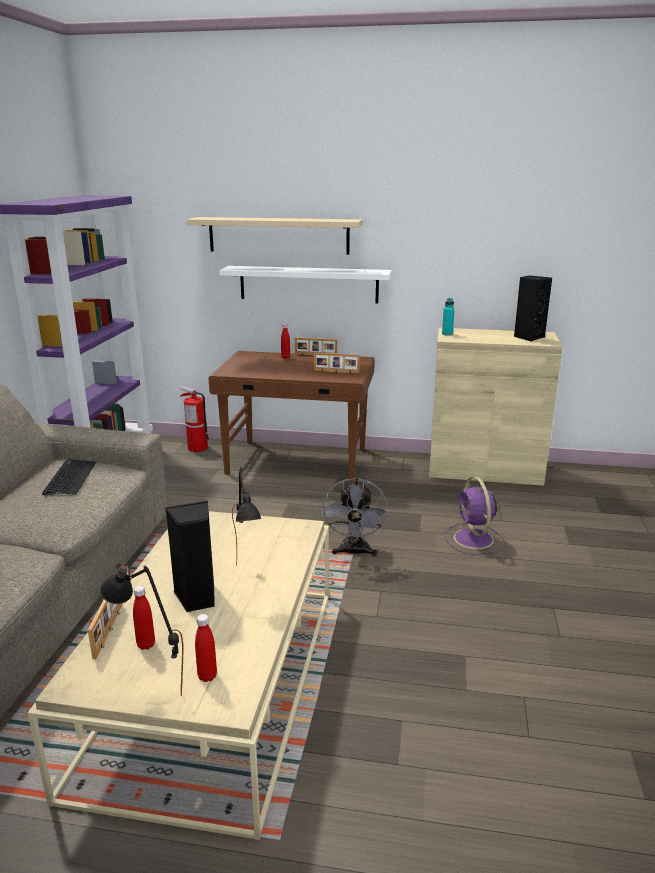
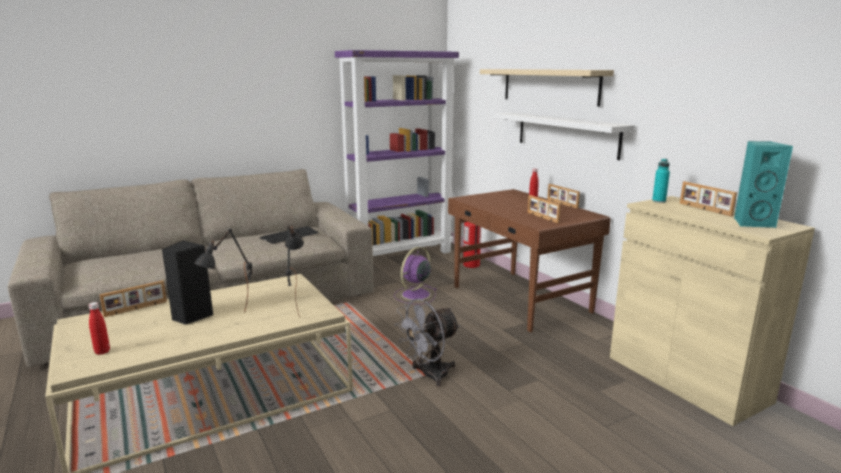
camera: 50 degrees right, 5 degrees down
black table lamp [100,563,184,696] -> black table lamp moved to [285,225,304,318]
red bottle [133,585,155,650] -> none
purple fan [445,476,506,555] -> purple fan moved to [394,247,436,305]
black speaker [514,275,552,342] -> turquoise speaker [734,141,793,228]
none -> picture frame [680,181,737,216]

